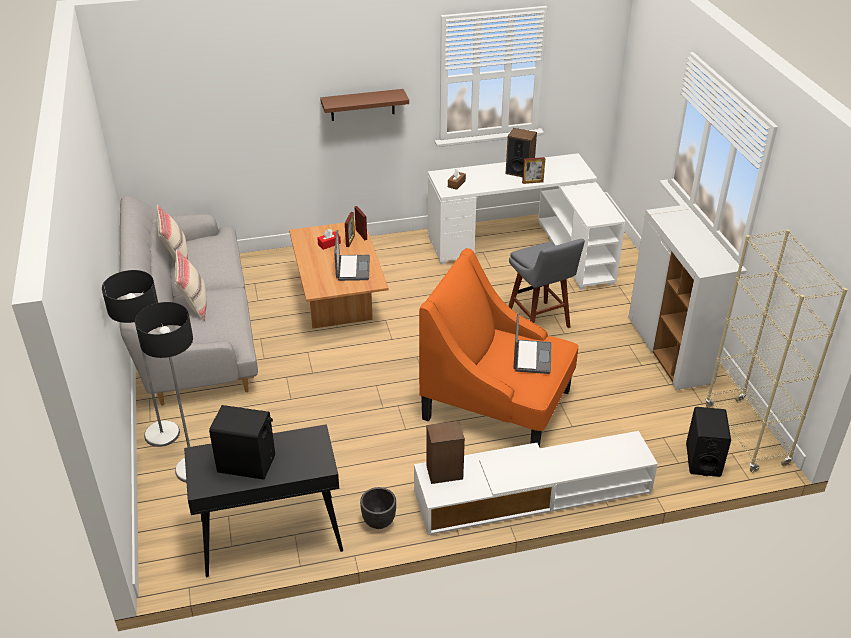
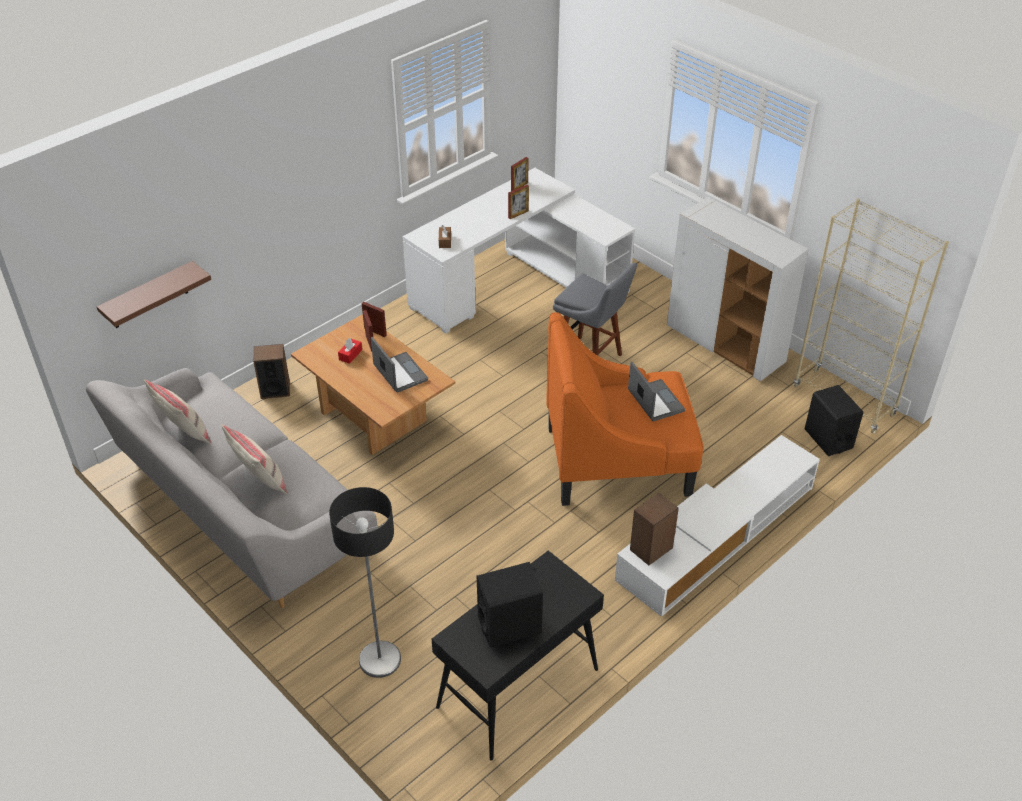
camera: 30 degrees left, 5 degrees up
floor lamp [102,270,180,447] -> none
brown shelf [320,89,409,121] -> brown shelf moved to [97,261,211,328]
black planter [360,487,396,529] -> none
speaker [506,128,537,177] -> speaker moved to [253,344,290,399]
none -> picture frame [511,157,529,191]

